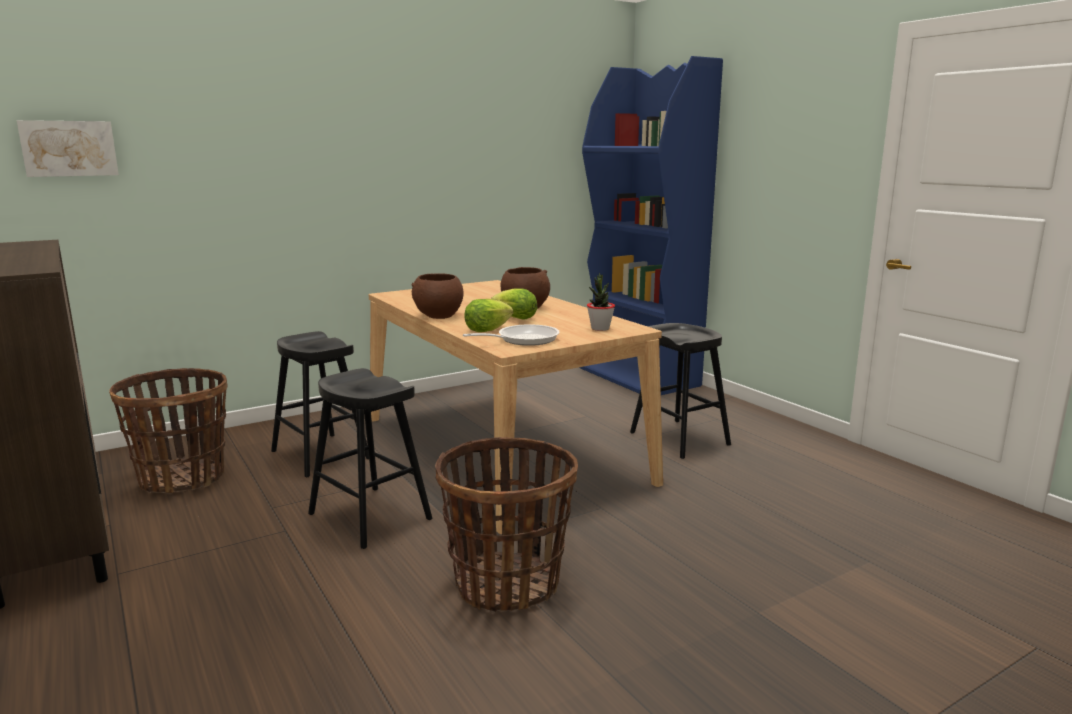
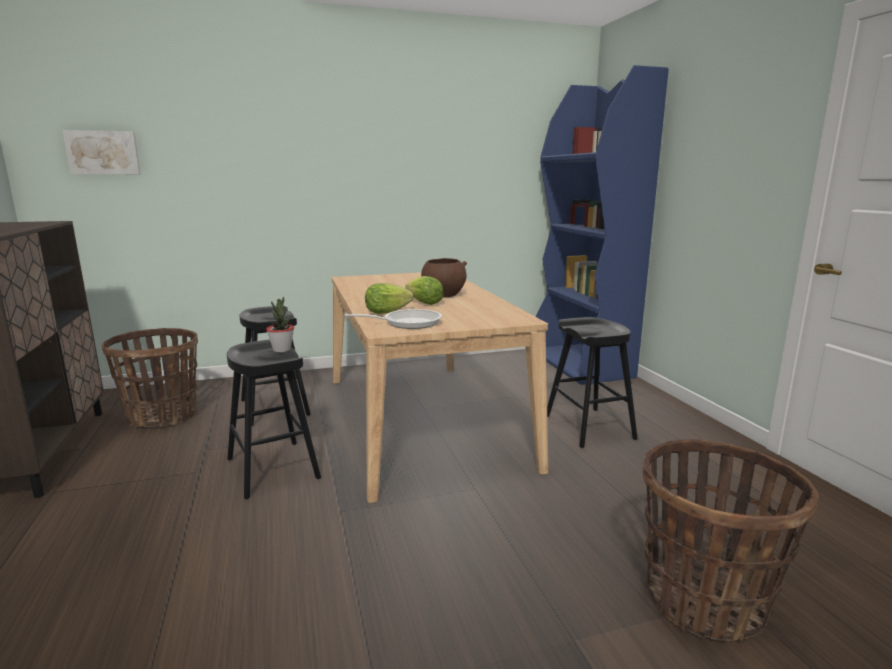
camera: 15 degrees right, 0 degrees up
brown bowl [412,273,463,319] -> none
basket [435,437,578,613] -> basket moved to [643,439,819,641]
potted plant [587,273,615,331] -> potted plant moved to [266,297,294,352]

